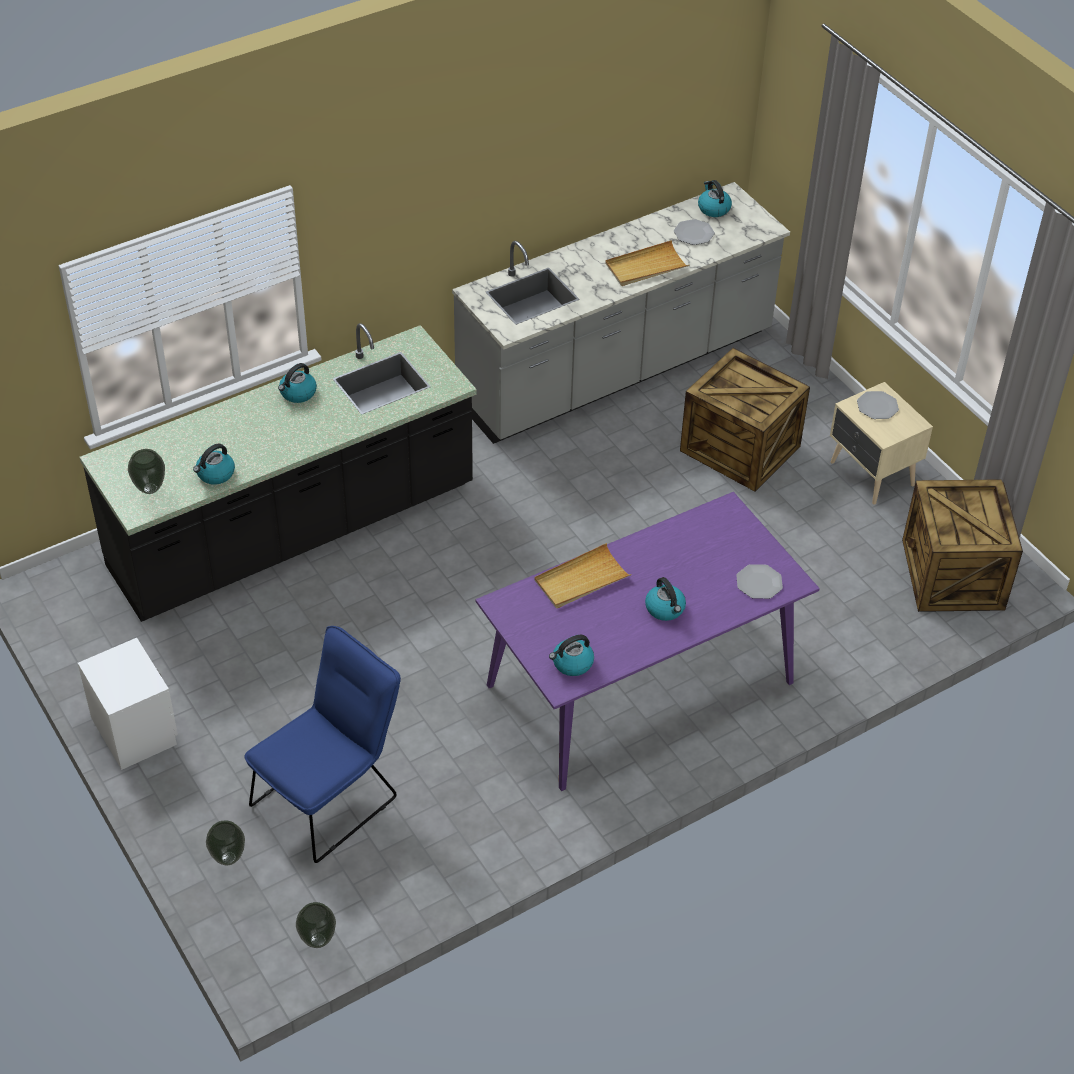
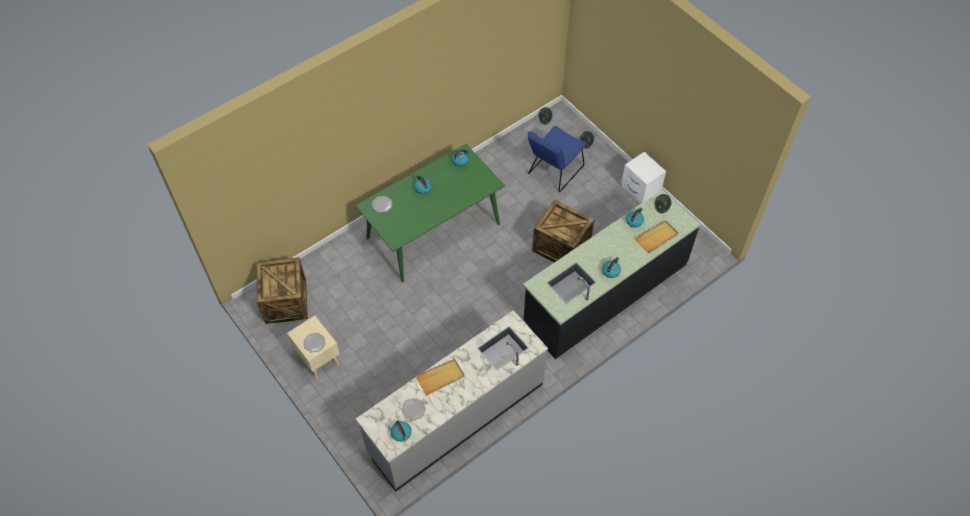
camera: 175 degrees right, 10 degrees up
purple dining table [475,492,820,791] -> green dining table [356,144,505,283]
beige tray [534,543,632,608] -> beige tray moved to [635,220,678,253]
crate [680,348,810,492] -> crate moved to [532,200,594,262]

